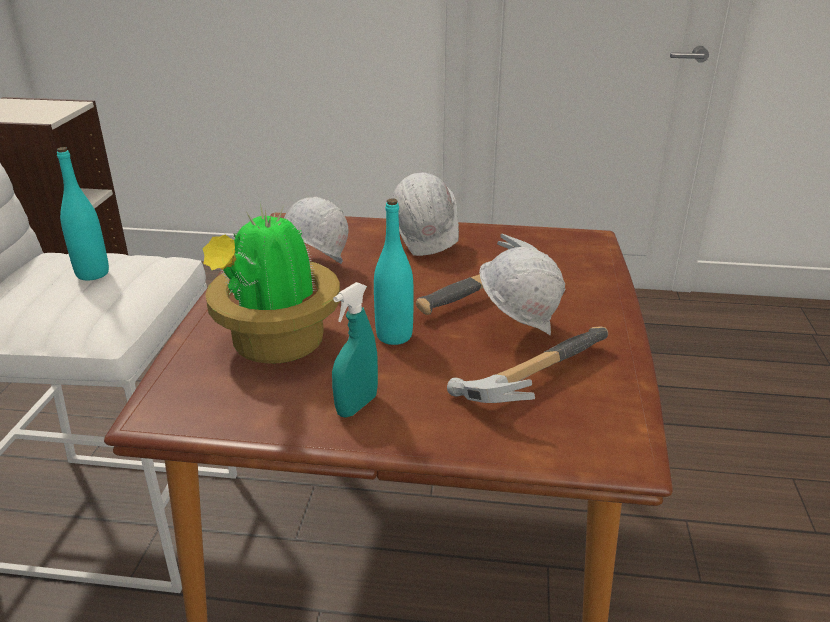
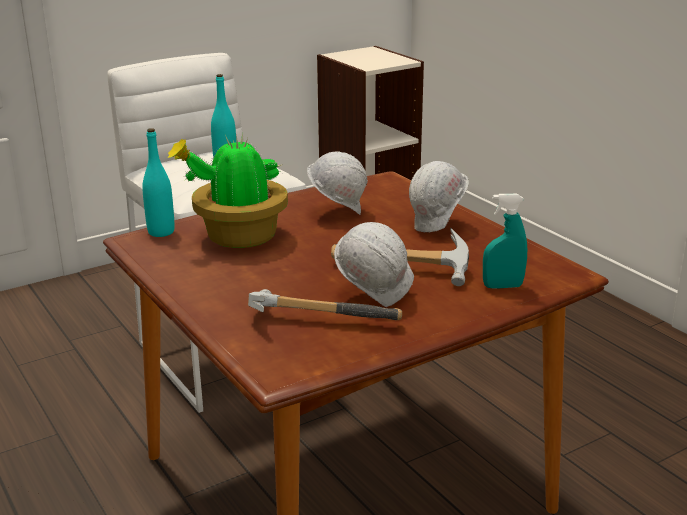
camera: 50 degrees right, 5 degrees down
turquoise spray bottle [332,282,378,418] -> turquoise spray bottle moved to [483,194,527,289]
turquoise bottle [374,198,414,345] -> turquoise bottle moved to [142,128,175,237]

